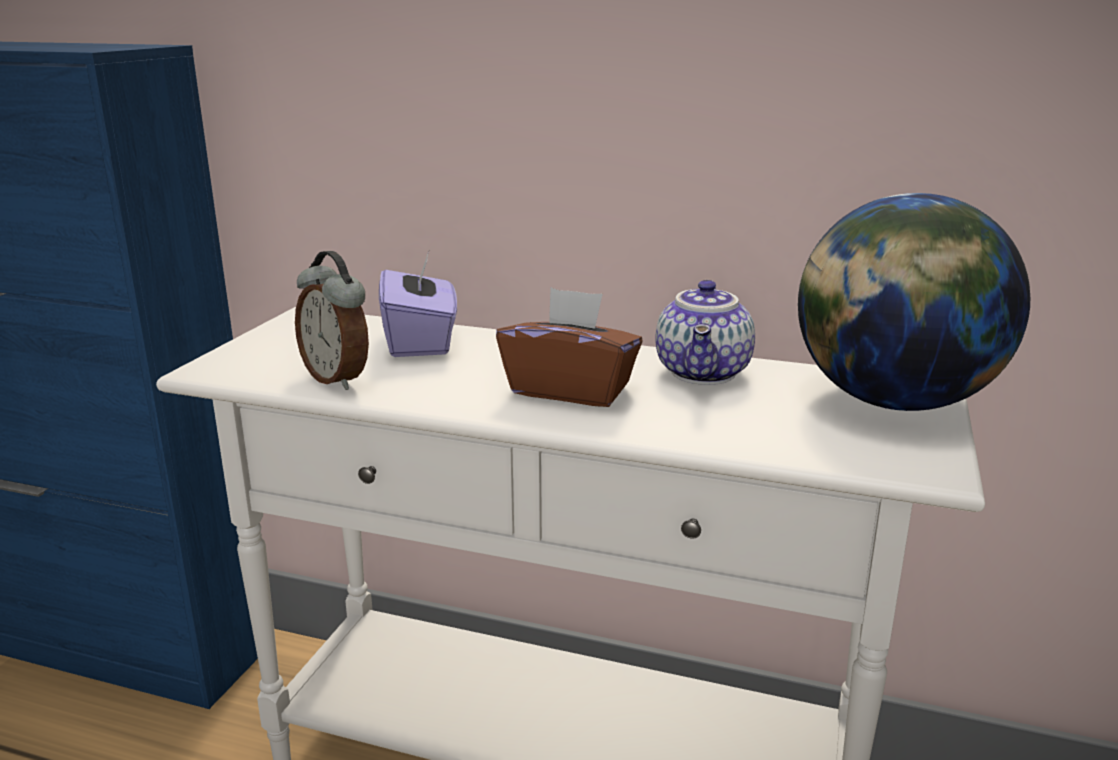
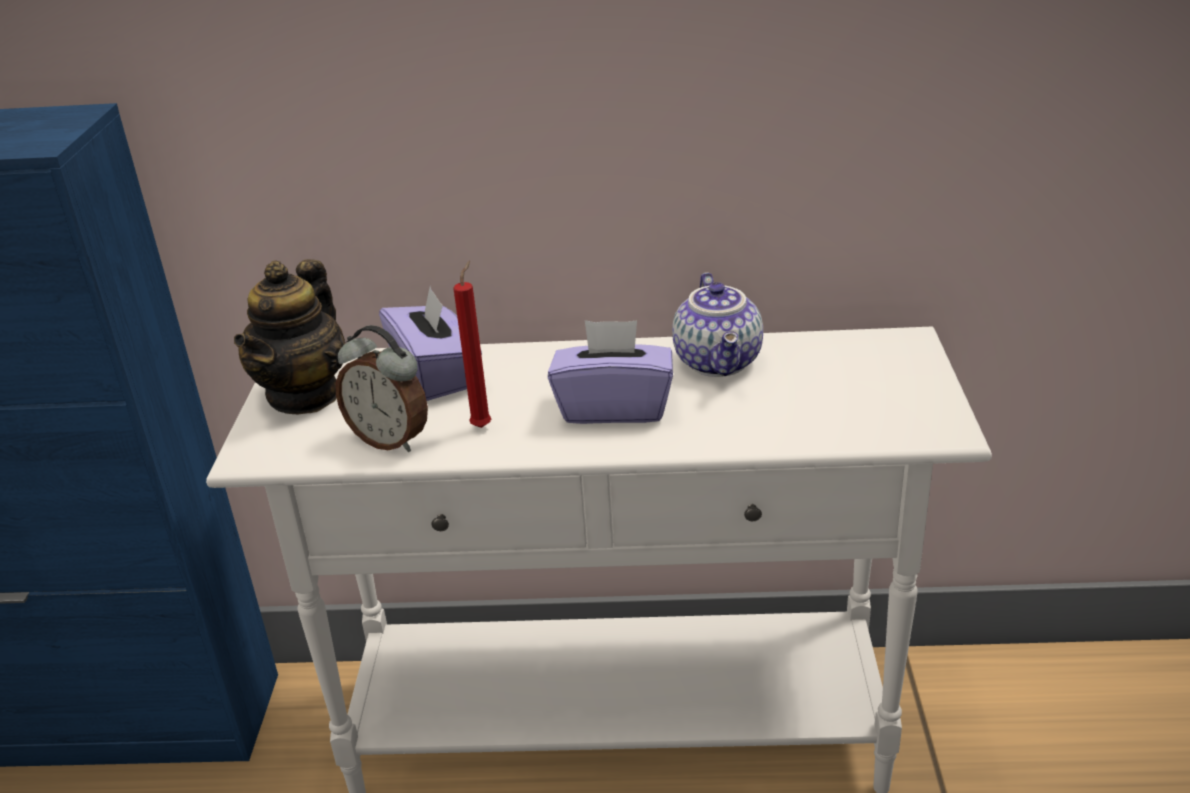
camera: 15 degrees left, 10 degrees up
brown tissue box [496,288,643,407] -> purple tissue box [548,320,673,424]
globe [798,193,1030,411] -> none
none -> teapot [234,259,345,414]
none -> red candle [453,261,491,428]

